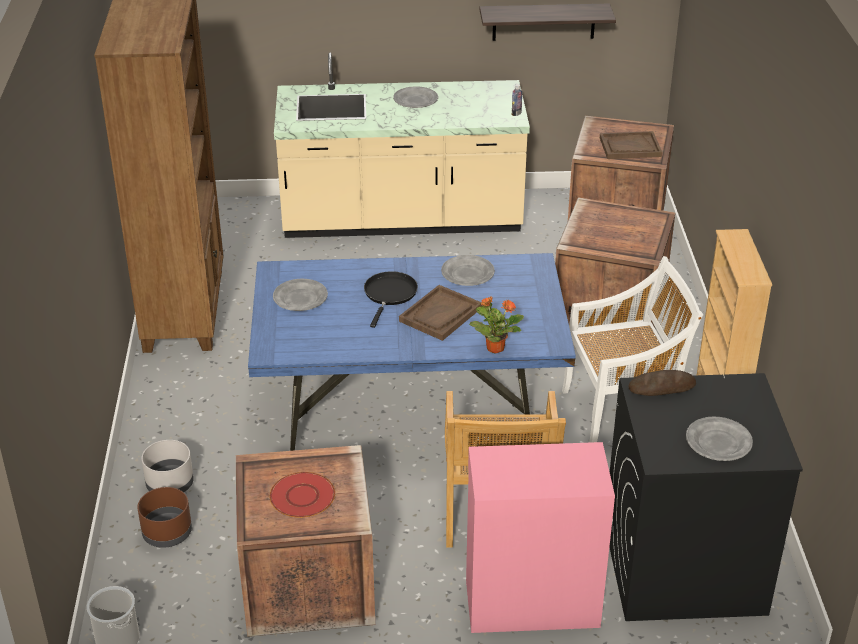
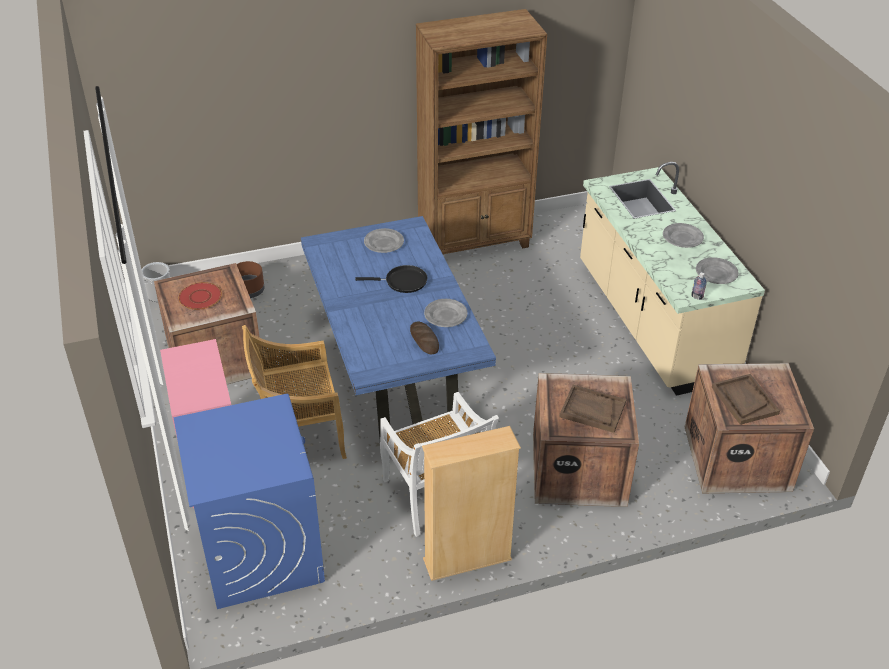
camera: 75 degrees right, 5 degrees up
grey planter [141,440,194,492] -> none
brown tray [399,285,482,341] -> brown tray moved to [560,385,626,433]
potted plant [469,296,524,354] -> none
shelf [479,3,616,41] -> none
black washing machine [609,373,803,621] -> blue washing machine [173,394,325,609]
bread [628,370,696,396] -> bread moved to [410,321,439,355]
grey plate [686,417,753,461] -> grey plate moved to [696,257,739,284]

